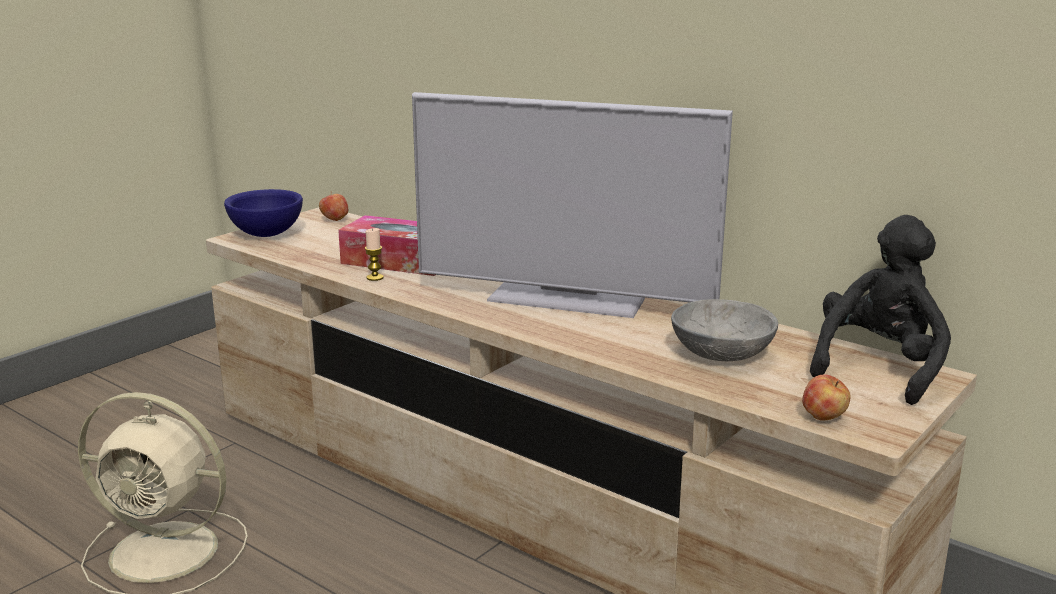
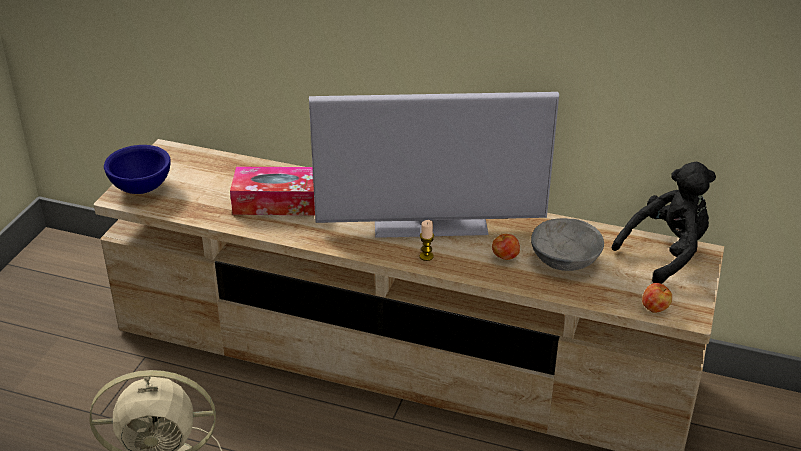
camera: 20 degrees left, 15 degrees up
apple [319,192,348,221] -> apple moved to [492,233,520,260]
candle [365,228,384,281] -> candle moved to [420,220,434,261]
black plush toy [810,215,951,405] -> black plush toy turned 45 degrees clockwise [611,162,716,284]

